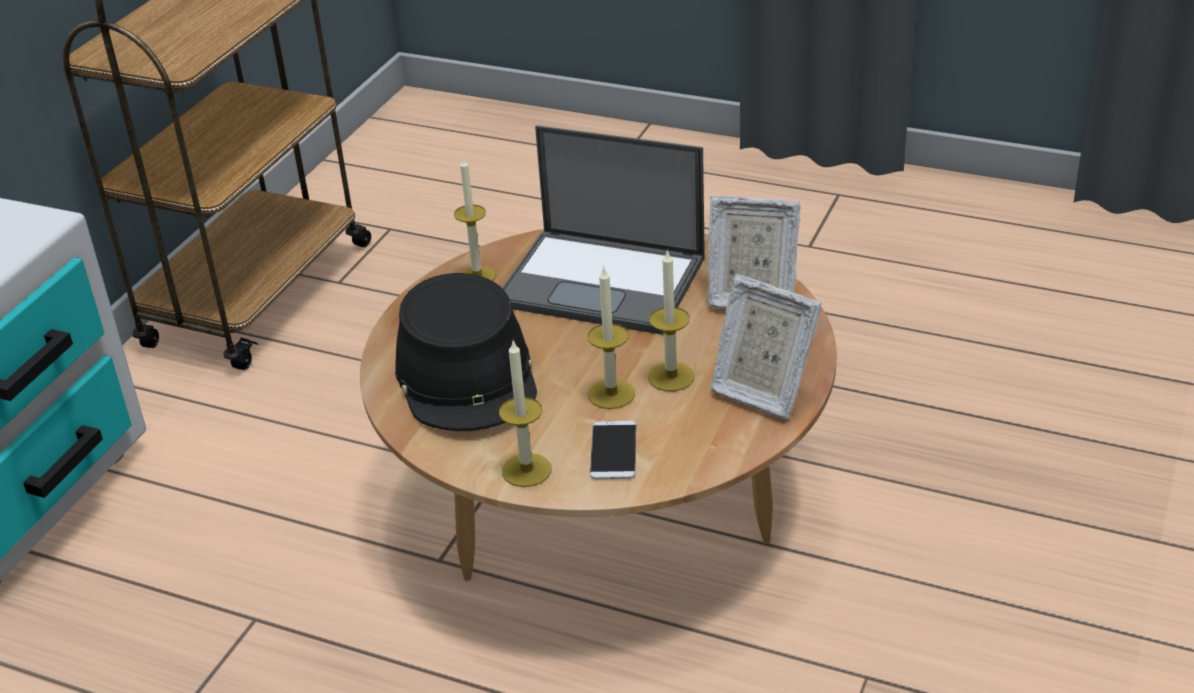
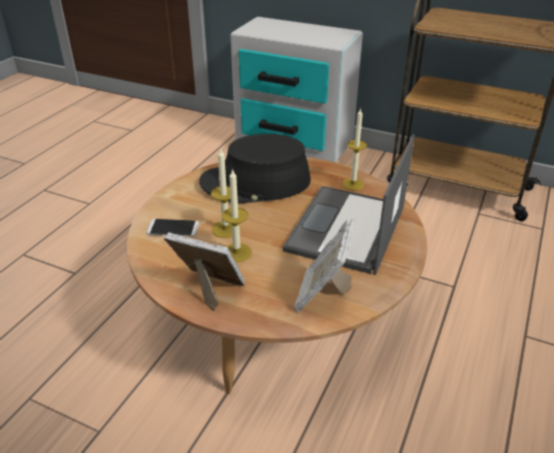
camera: 90 degrees right, 0 degrees up
candle [499,340,552,487] -> none
picture frame [710,274,821,420] -> picture frame turned 75 degrees clockwise [164,232,245,311]

